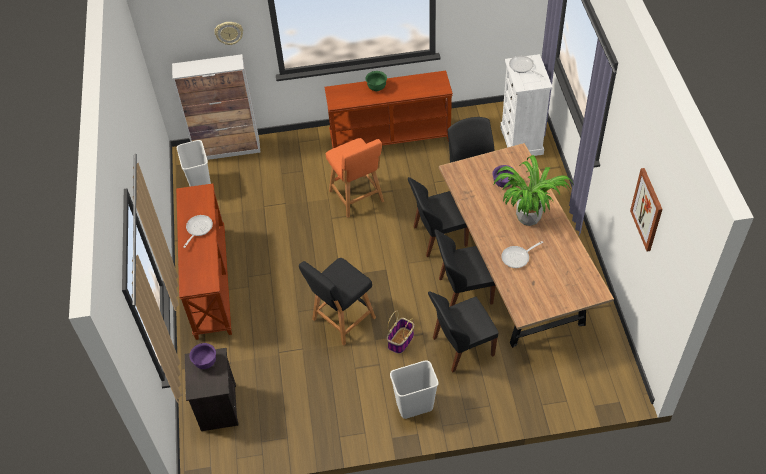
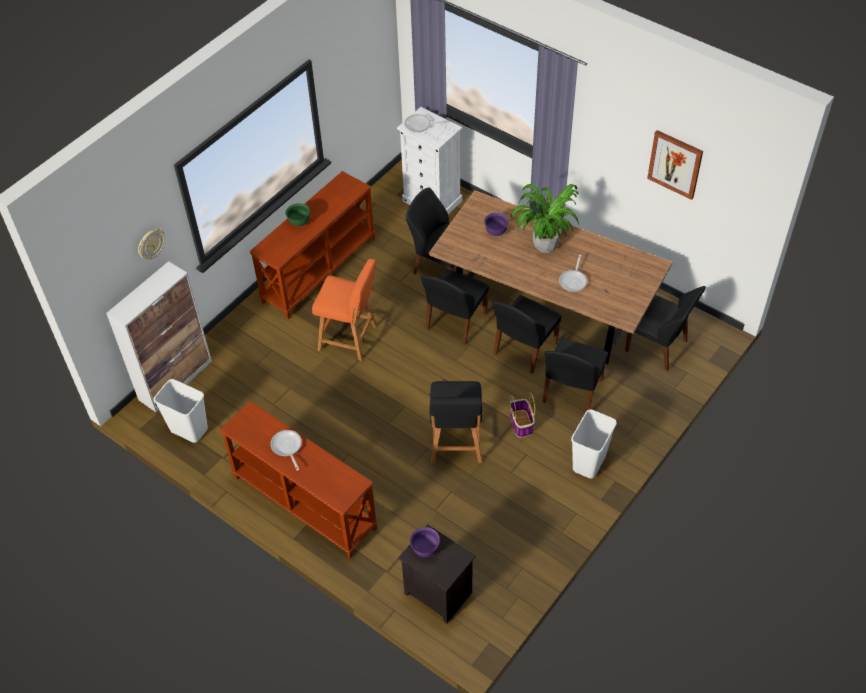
camera: 45 degrees left, 0 degrees up
none -> black chair [625,286,706,371]

